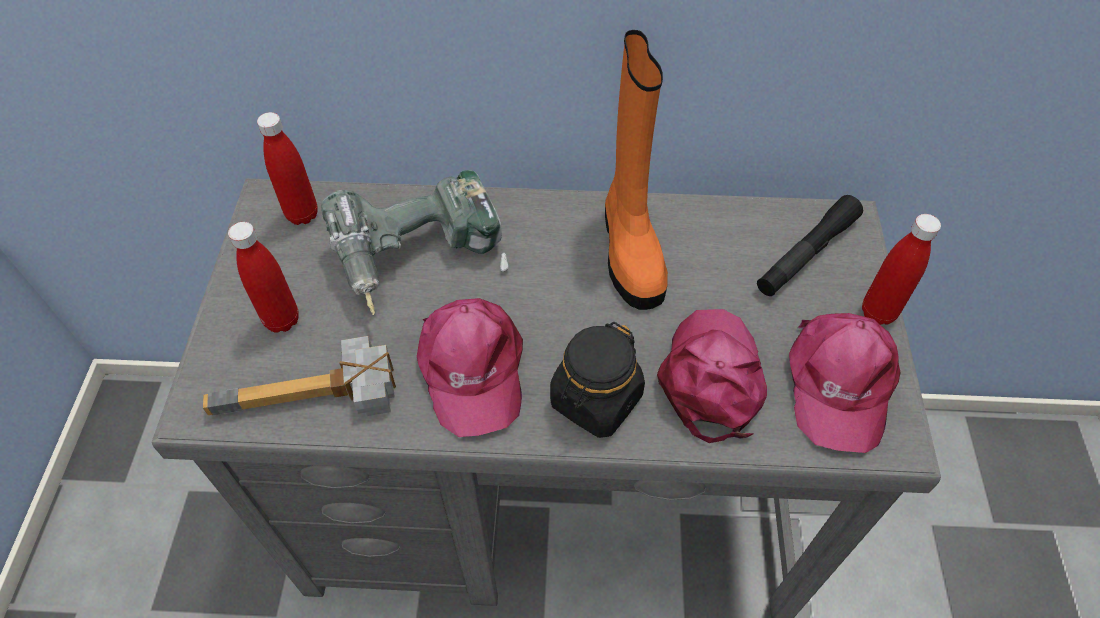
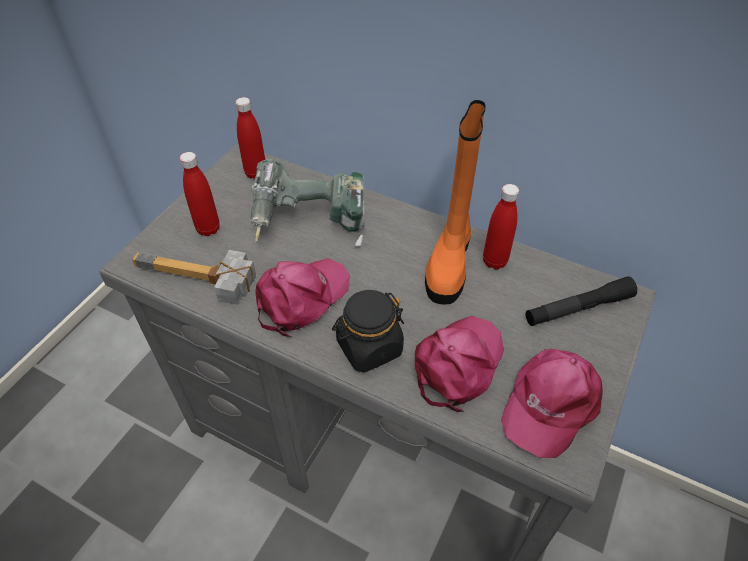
camera: 25 degrees right, 5 degrees down
pink cap [417,298,523,437] -> pink cap turned 150 degrees counterclockwise [255,258,350,337]
red bottle [862,214,941,325] -> red bottle moved to [483,184,519,269]

